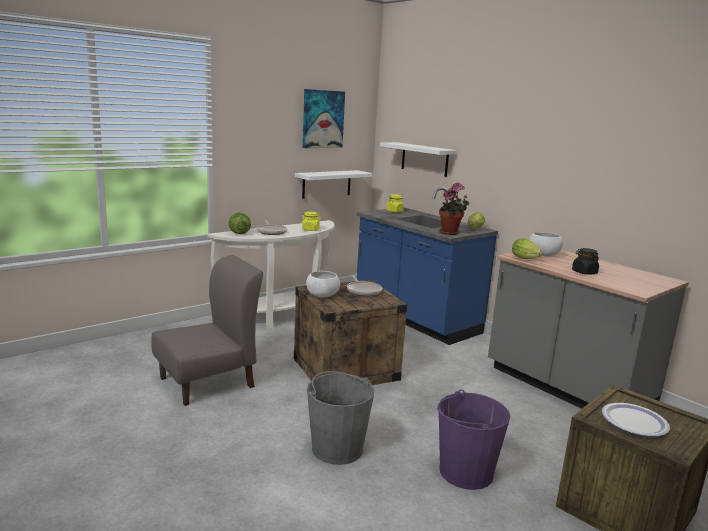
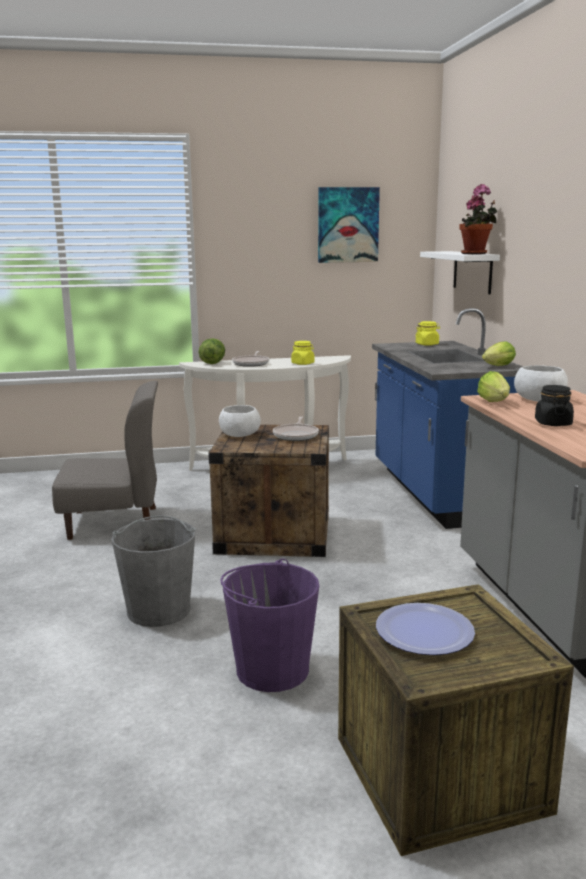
camera: 30 degrees right, 0 degrees up
white shelf [295,170,373,199] -> none
potted plant [439,182,469,235] -> potted plant moved to [459,184,497,254]

